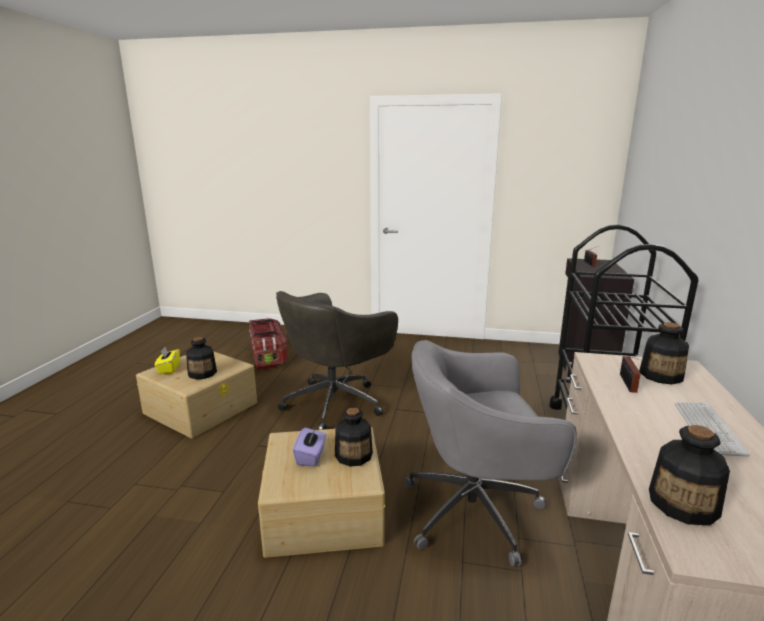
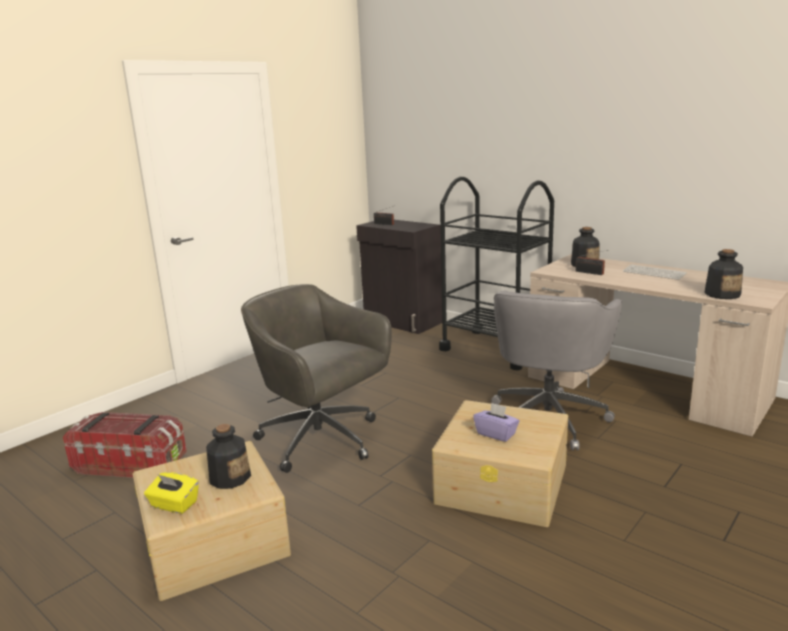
camera: 60 degrees left, 0 degrees up
grey office chair [276,291,398,430] -> grey office chair turned 150 degrees clockwise [241,284,392,473]
bottle [335,408,373,467] -> none

